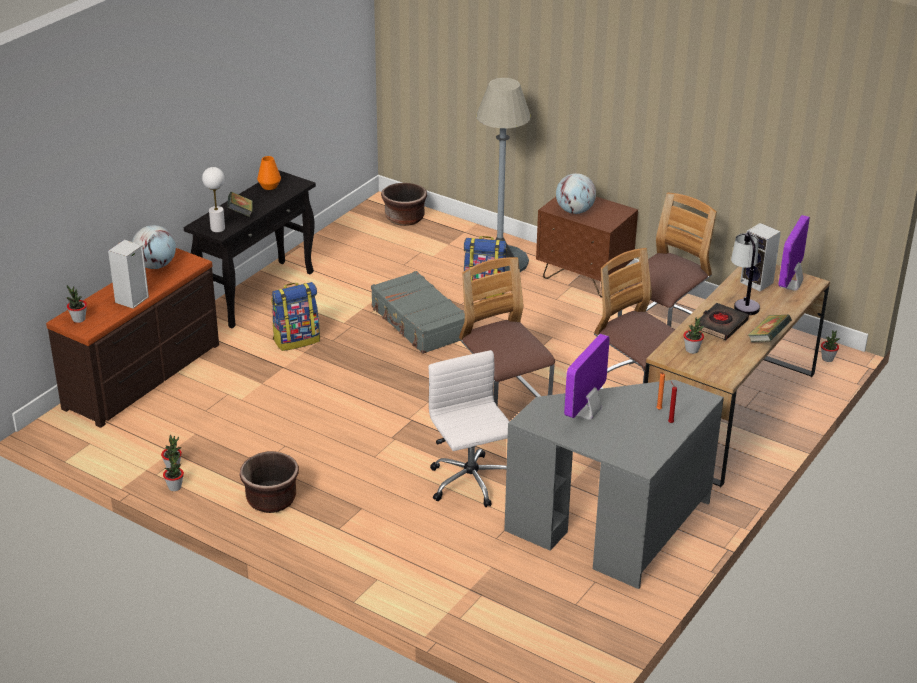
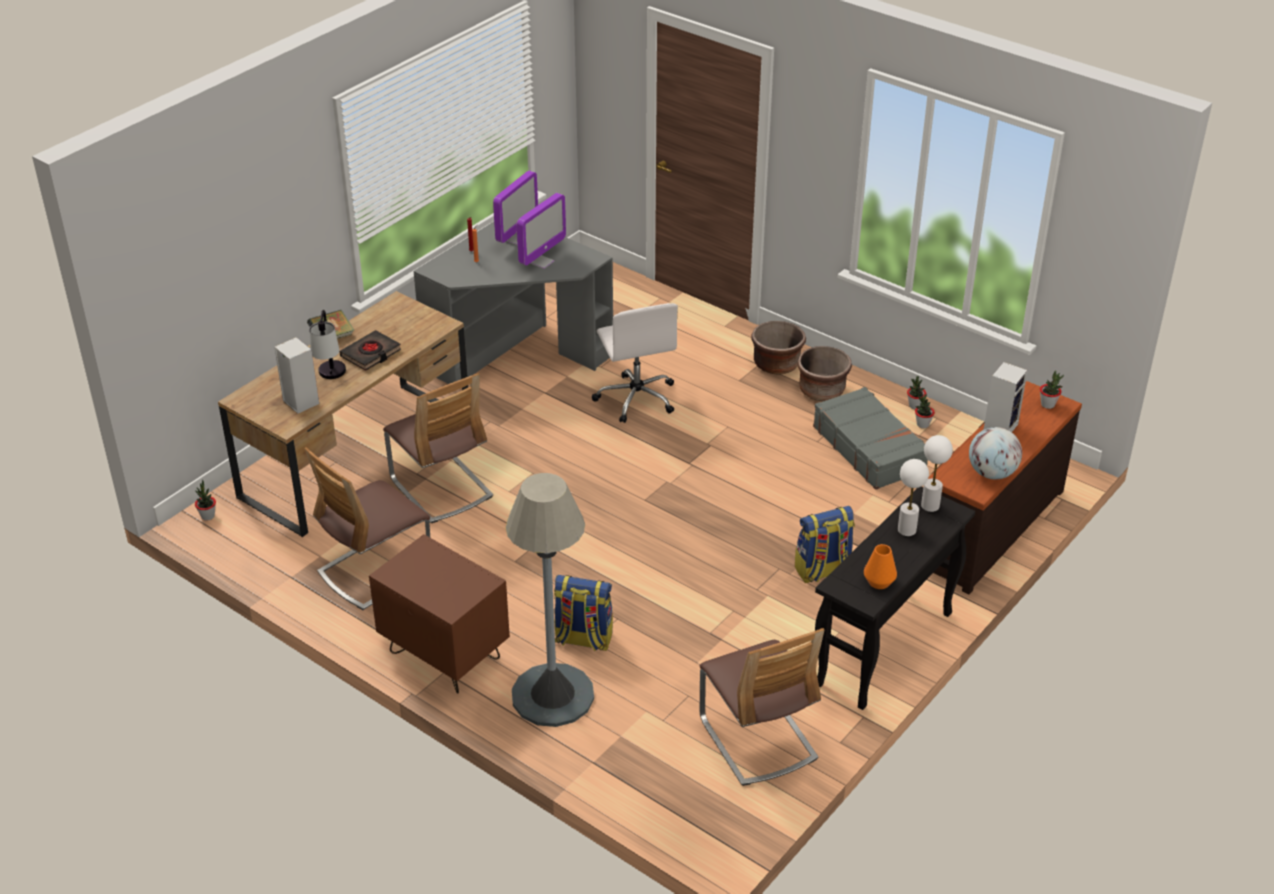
camera: 175 degrees left, 5 degrees up
book [228,192,253,217] -> white table lamp [898,459,929,536]
grey suitcase [371,271,465,354] -> grey suitcase moved to [813,387,928,490]
brown planter [381,183,427,226] -> brown planter moved to [751,321,806,375]
chair [459,257,555,406] -> chair moved to [700,628,824,786]
globe [556,173,596,214] -> none
potted plant [683,317,704,354] -> none
monitor [778,215,810,291] -> monitor moved to [493,171,538,245]

